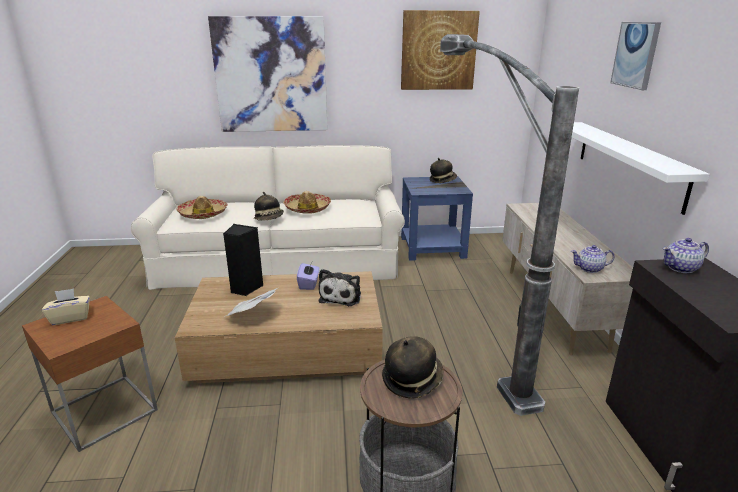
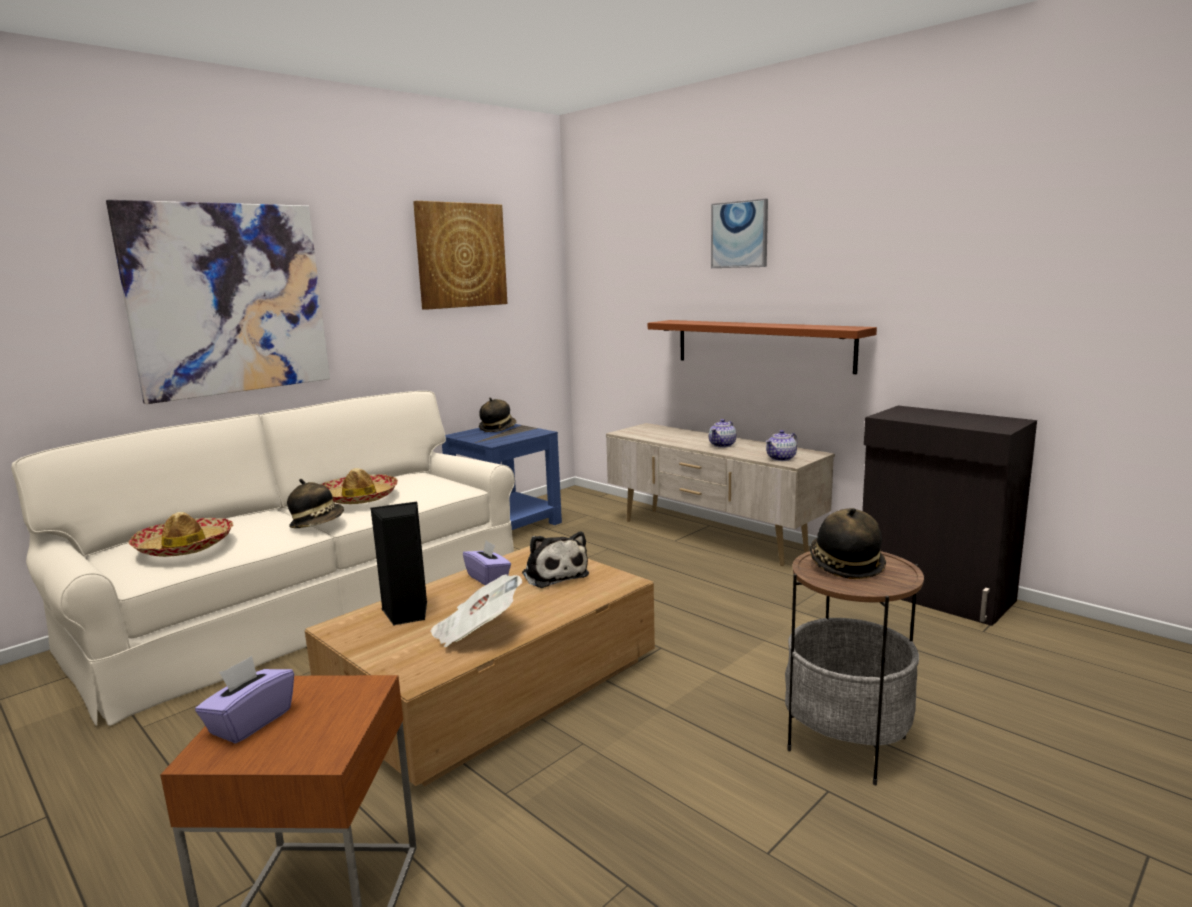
camera: 40 degrees left, 10 degrees down
beige tissue box [42,288,90,325] -> purple tissue box [195,656,294,744]
floor lamp [440,34,579,416] -> none
white shelf [572,122,710,215] -> brown shelf [648,320,877,374]
teapot [663,238,709,273] -> teapot moved to [709,419,736,448]

